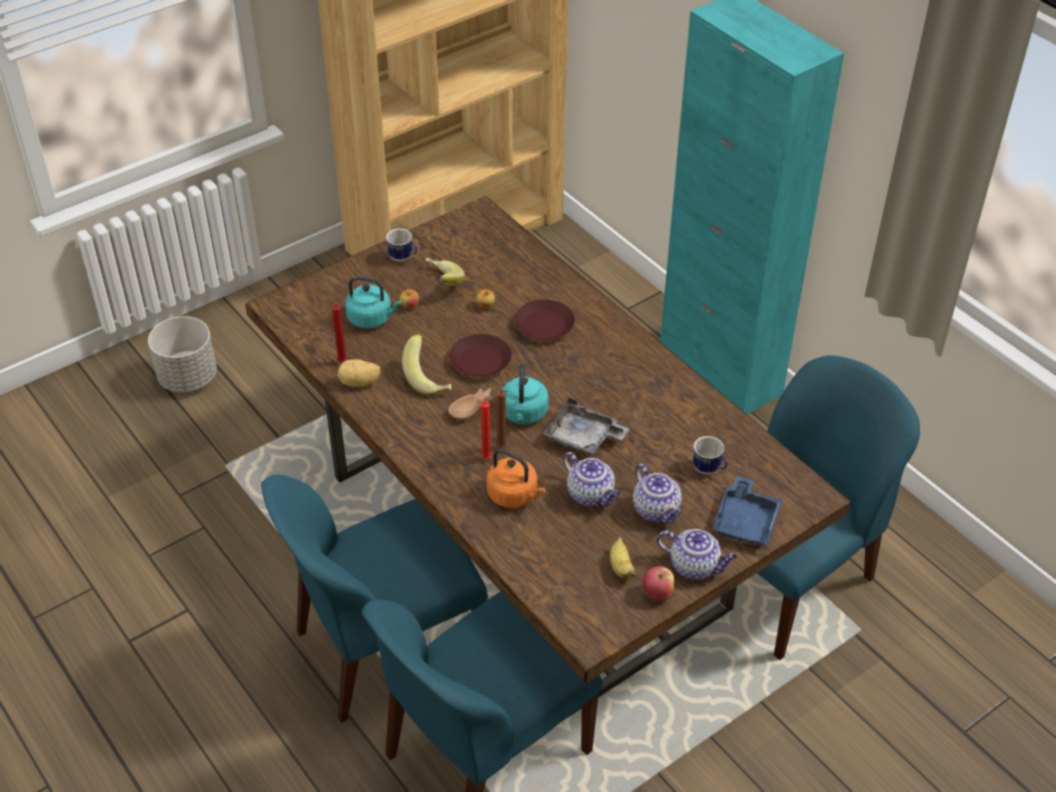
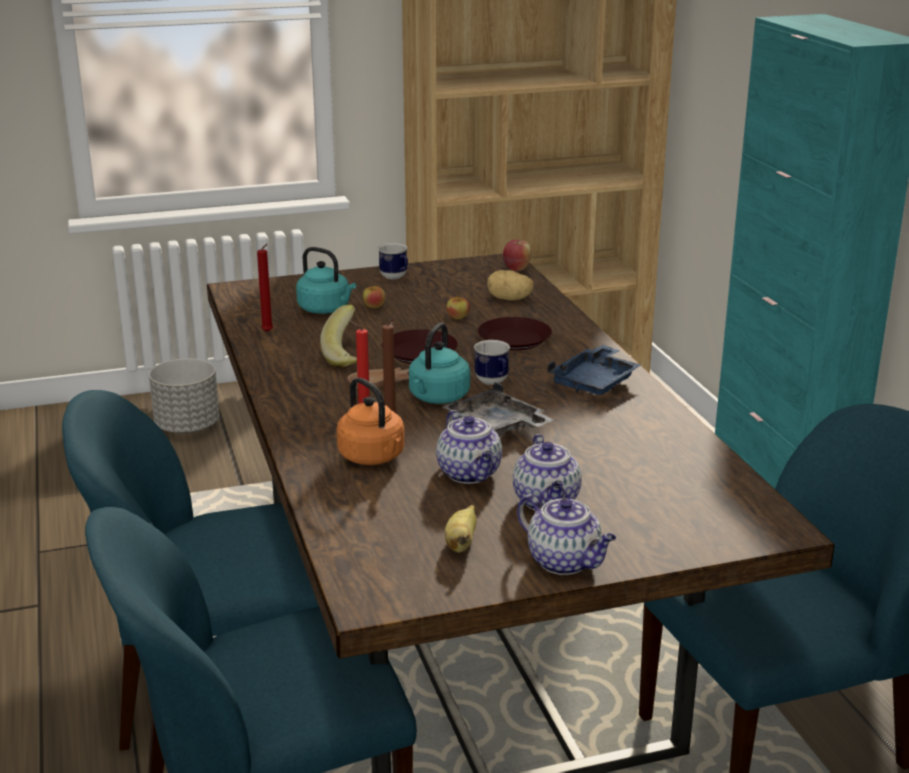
camera: 20 degrees right, 20 degrees down
potato [338,359,381,387] -> potato moved to [487,270,533,300]
banana [426,258,465,286] -> none
apple [643,566,674,602] -> apple moved to [503,240,531,271]
mug [693,436,728,475] -> mug moved to [474,340,510,385]
blue tray [712,476,783,545] -> blue tray moved to [547,345,641,395]

